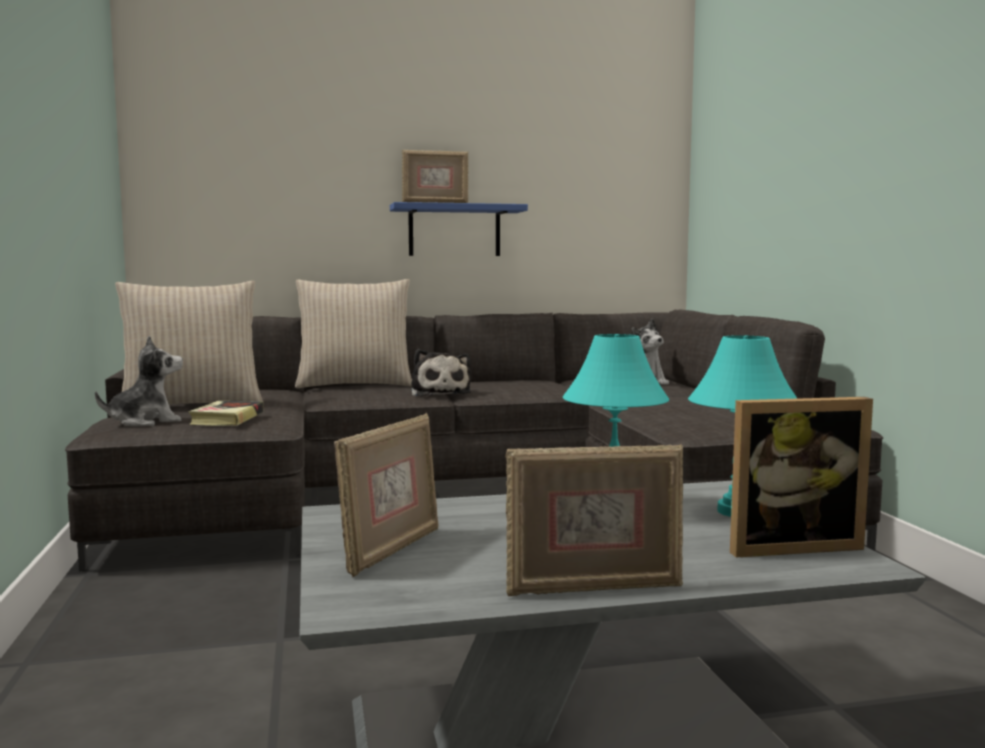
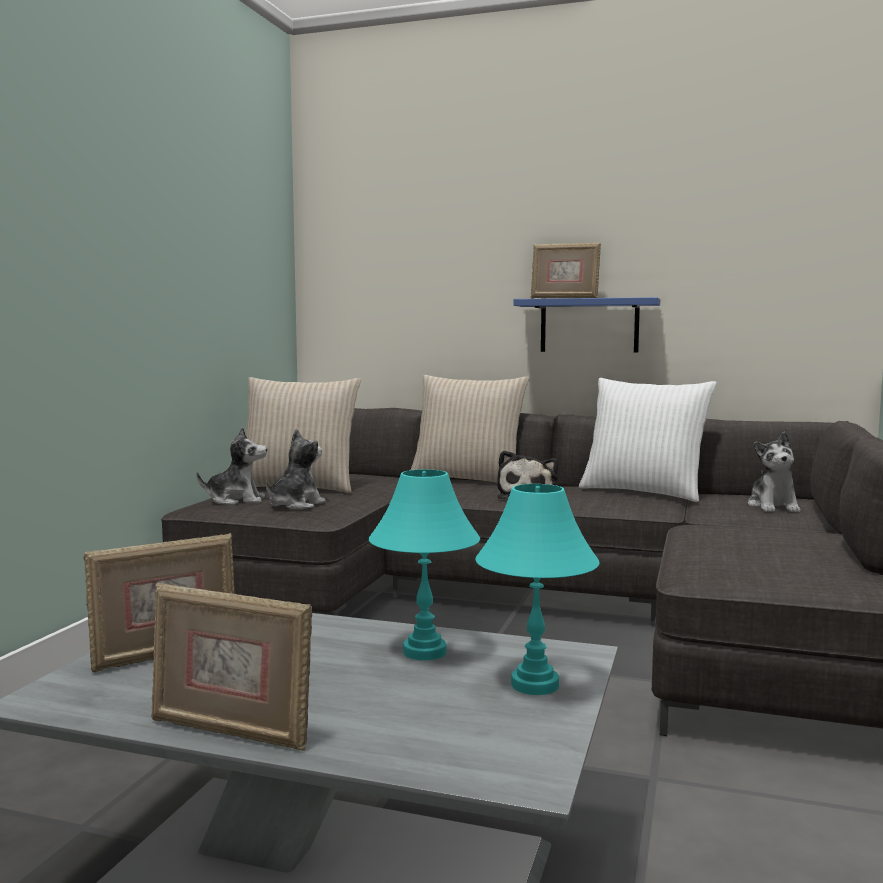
camera: 30 degrees right, 0 degrees up
book [188,401,263,426] -> plush toy [266,429,326,510]
picture frame [730,397,873,558] -> none
none -> white pillow [579,378,717,502]

